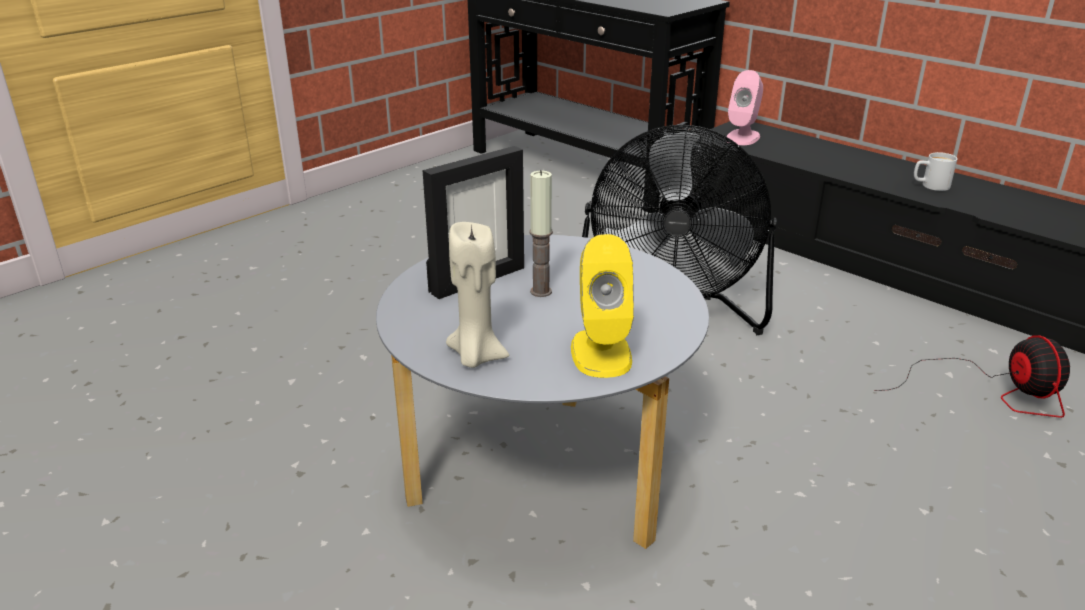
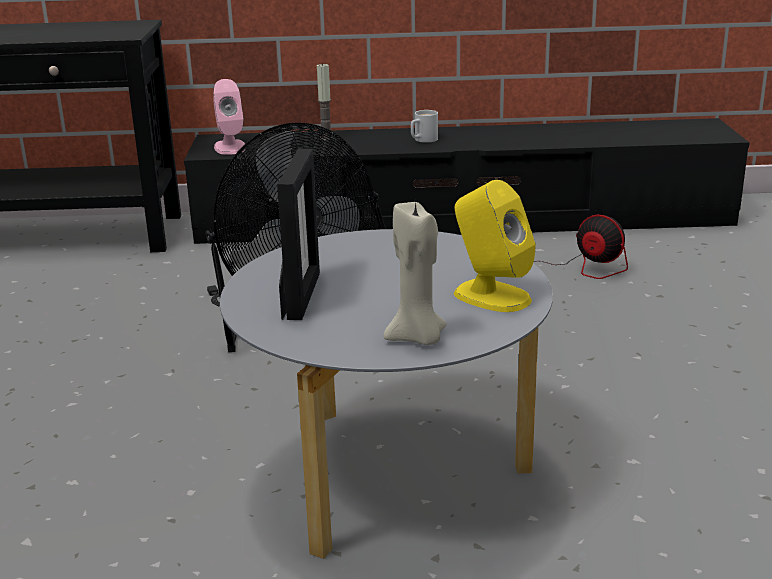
camera: 45 degrees left, 5 degrees down
candle [529,170,553,297] -> candle moved to [317,63,331,140]

